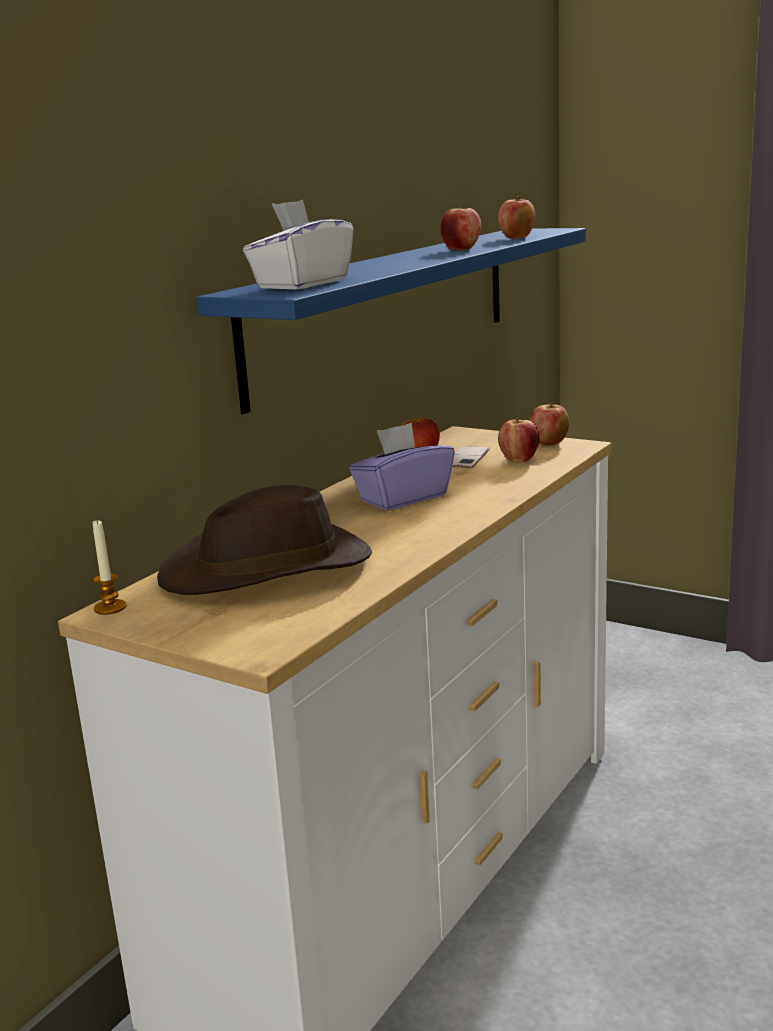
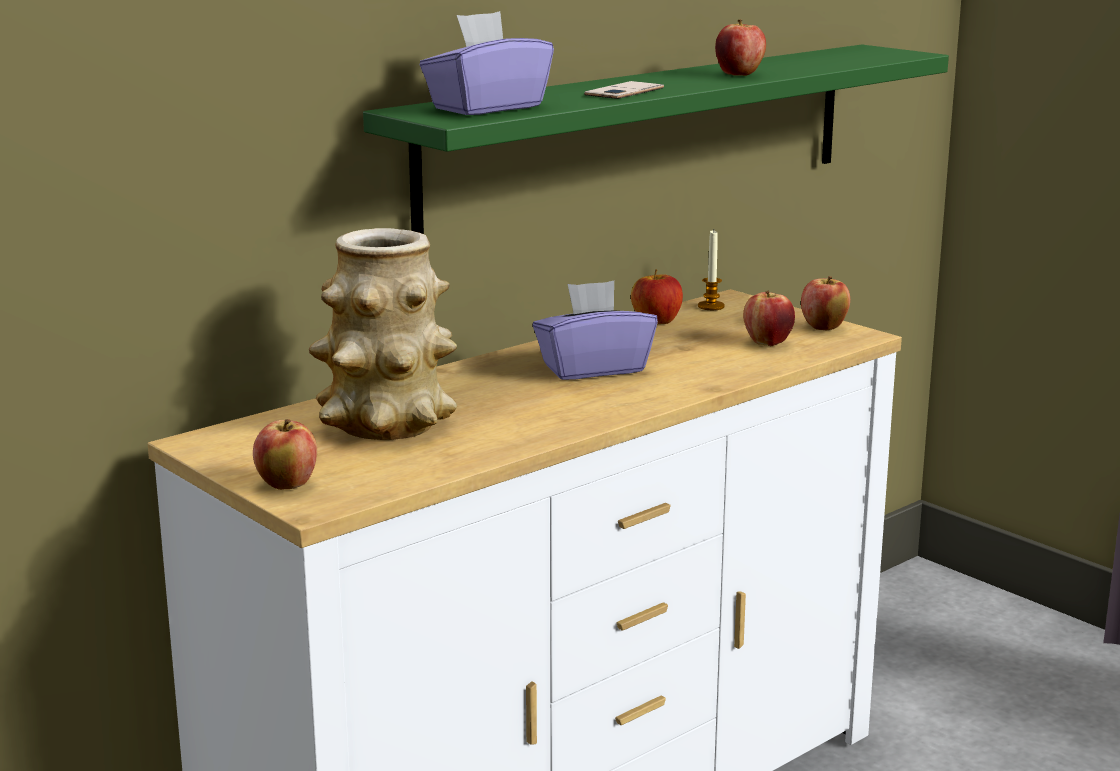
camera: 15 degrees right, 0 degrees up
candle [93,520,126,615] -> candle moved to [698,231,725,310]
brown hat [157,485,372,595] -> vase [309,228,457,440]
blue shelf [196,228,586,414] -> green shelf [363,45,949,234]
white tissue box [243,200,354,289] -> purple tissue box [420,11,554,115]
phone [452,446,489,468] -> phone moved to [584,81,664,99]
apple [498,196,535,239] -> apple moved to [253,419,317,490]

